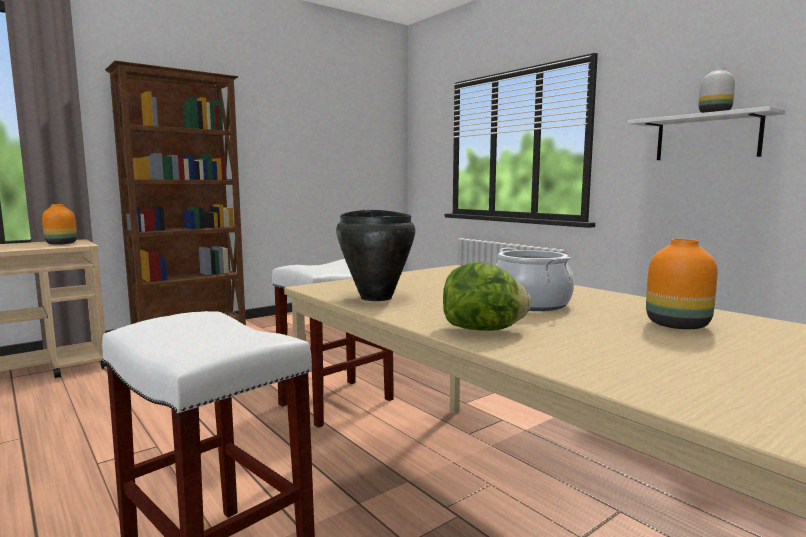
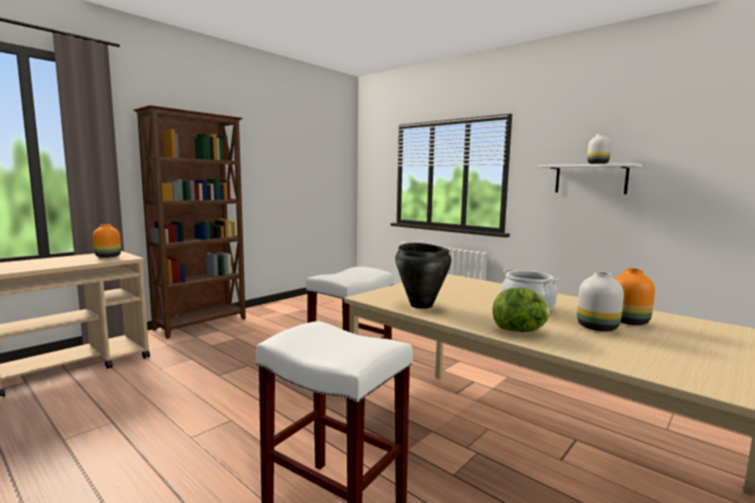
camera: 10 degrees left, 0 degrees up
none -> white vase [577,272,624,332]

